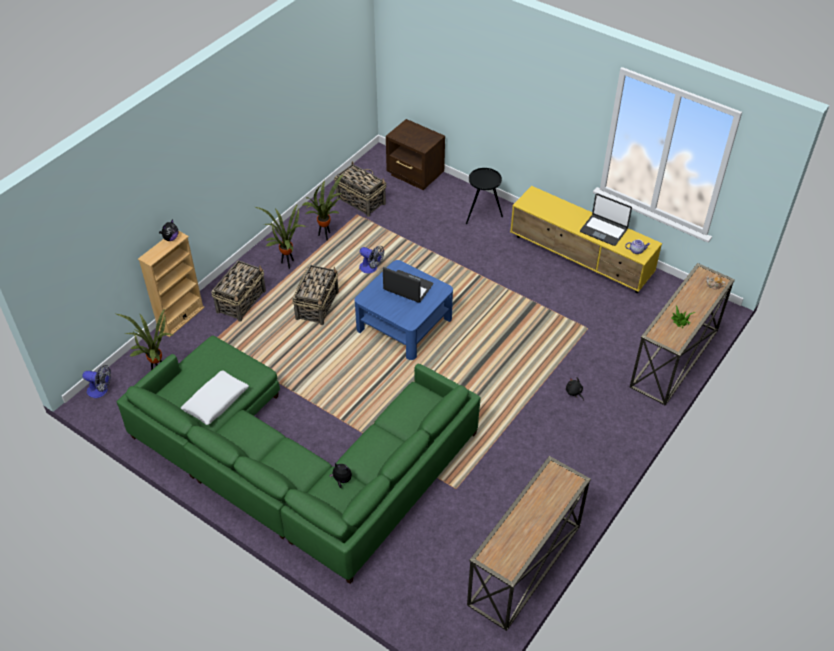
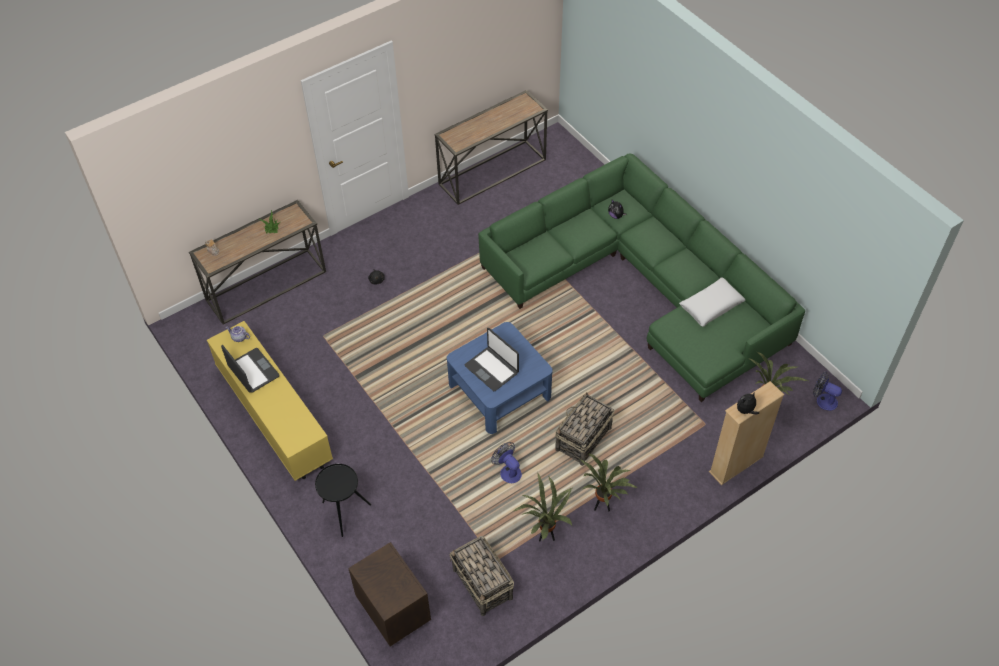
camera: 160 degrees left, 5 degrees up
basket [211,260,266,321] -> none

